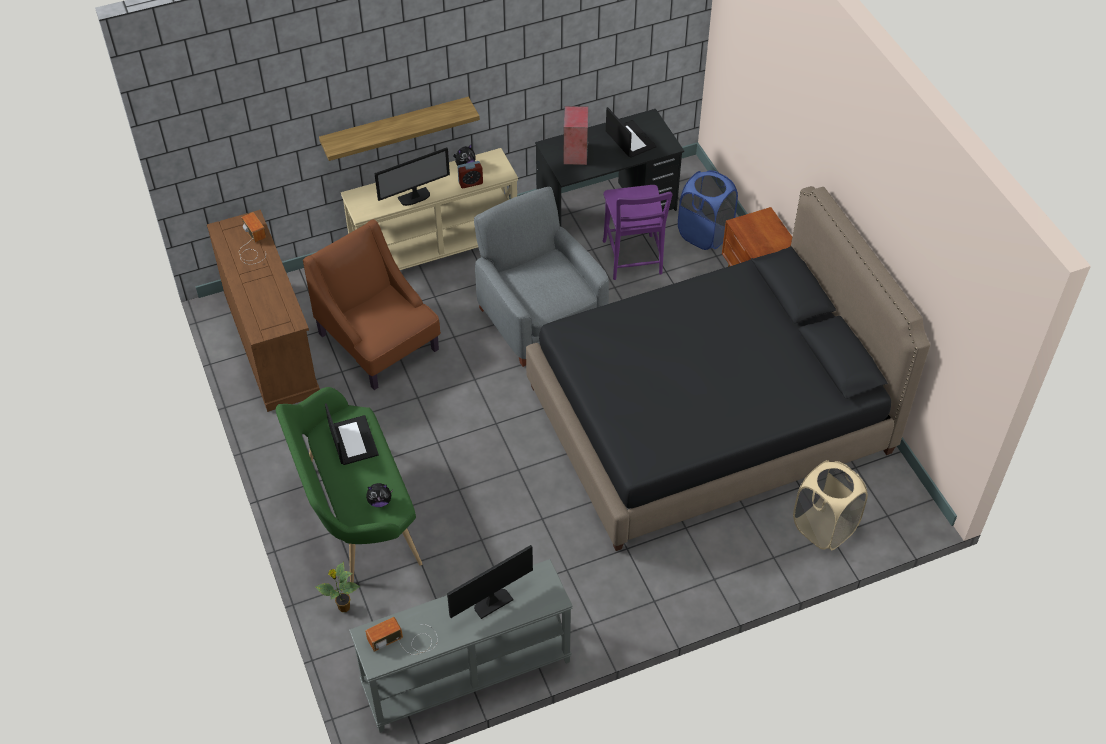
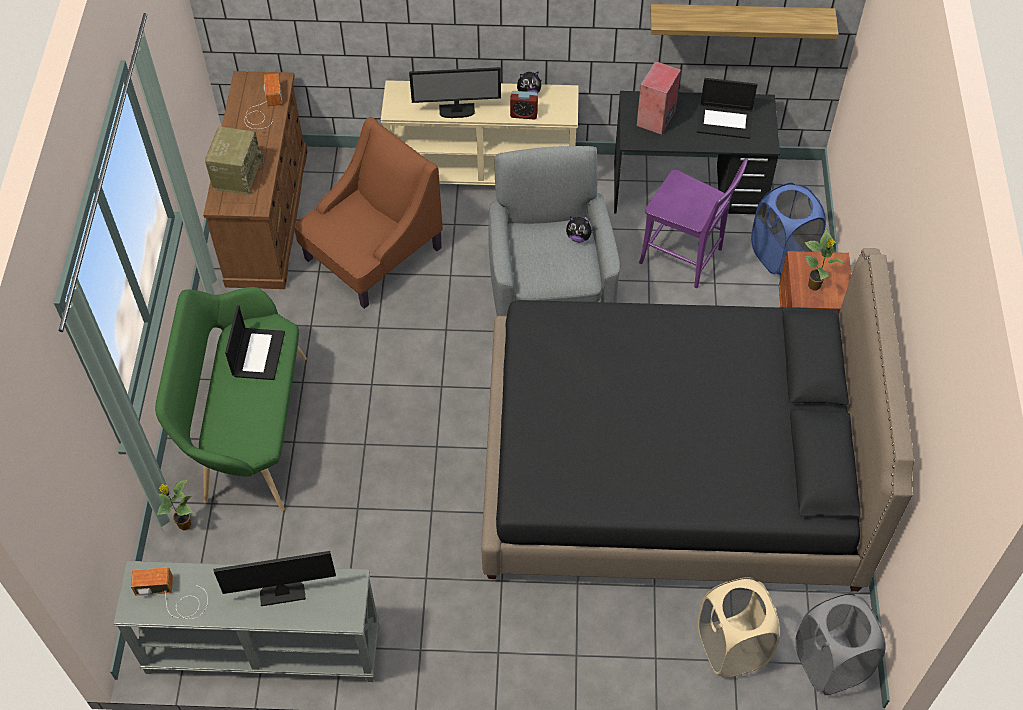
camera: 25 degrees right, 5 degrees up
brown armchair [303,219,441,390] -> brown armchair turned 60 degrees clockwise [294,117,443,309]
shelf [319,97,480,161] -> shelf moved to [650,4,839,39]
plush toy [366,483,393,507] -> plush toy moved to [566,217,595,242]
purple chair [603,185,673,280] -> purple chair turned 75 degrees counterclockwise [639,158,748,288]
laptop [606,107,657,158] -> laptop turned 105 degrees clockwise [697,78,758,139]
none -> radio [205,127,264,195]
none -> grey laundry basket [795,593,886,695]
none -> potted plant [805,230,843,291]

